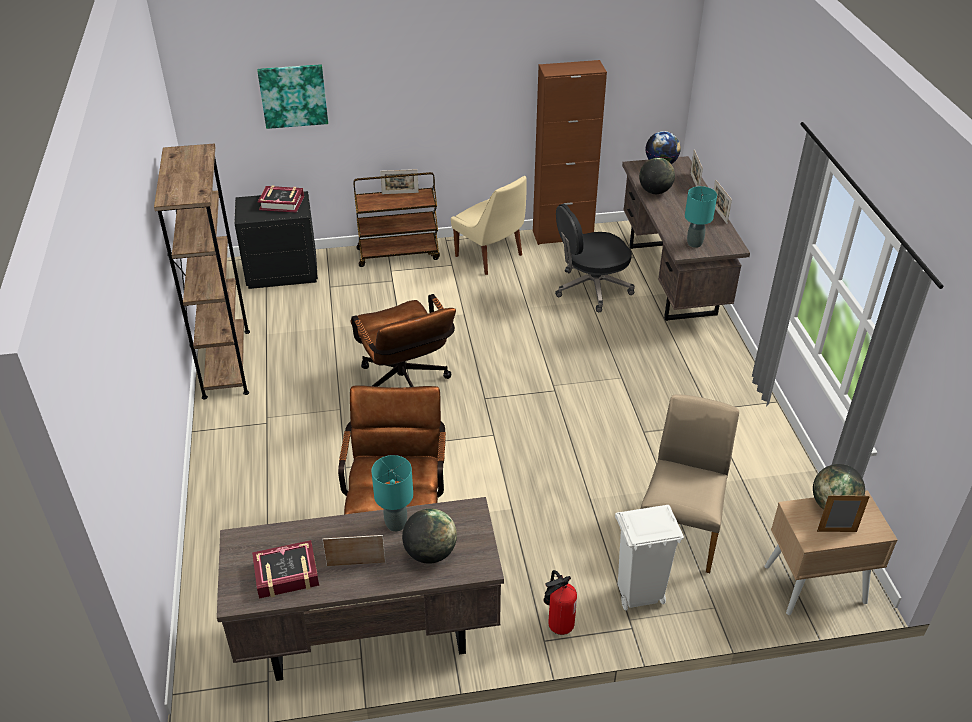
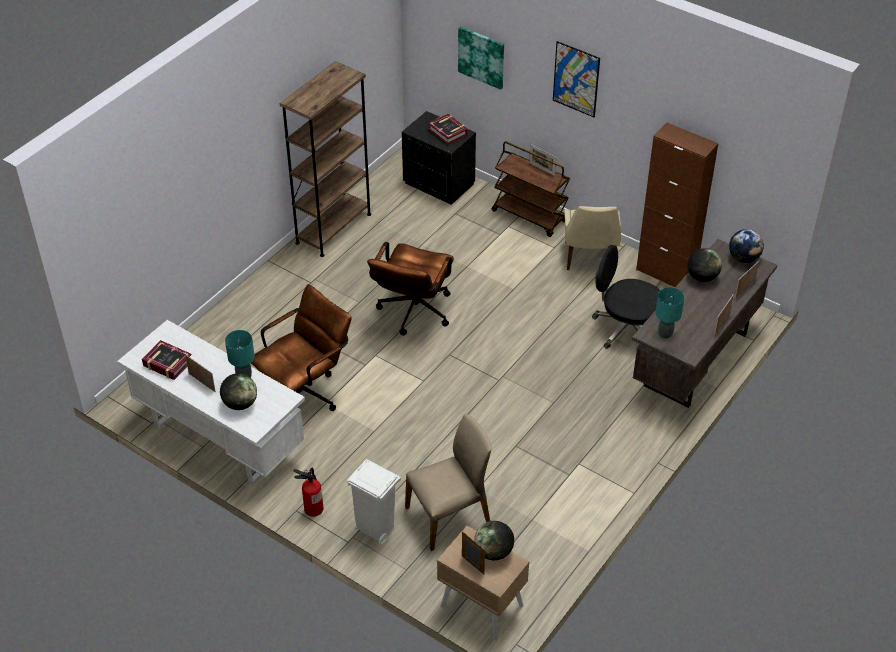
camera: 45 degrees right, 5 degrees up
brown desk [217,497,504,681] -> white desk [117,320,305,485]
none -> picture [553,41,600,117]

